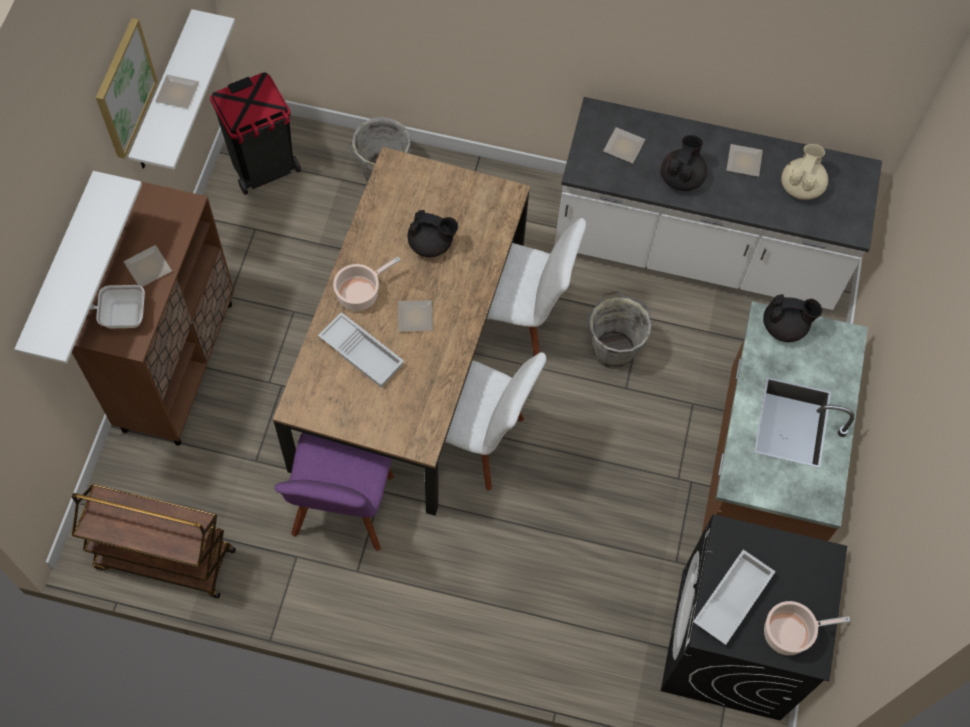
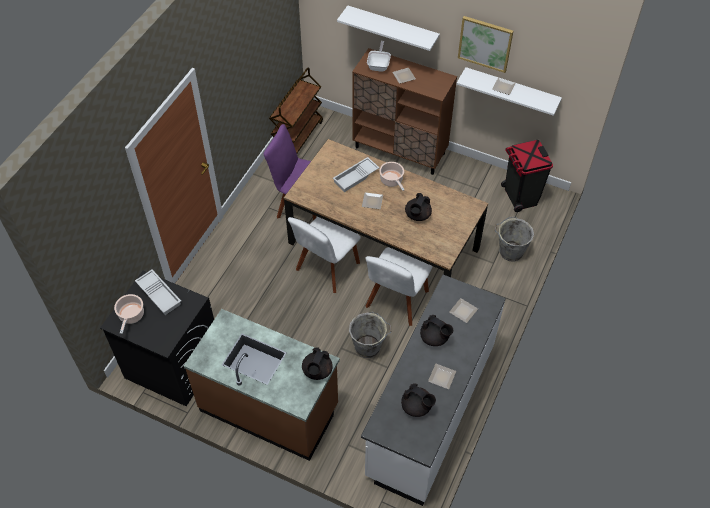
camera: 105 degrees right, 10 degrees down
beige teapot [781,144,828,200] -> black teapot [401,383,436,417]

